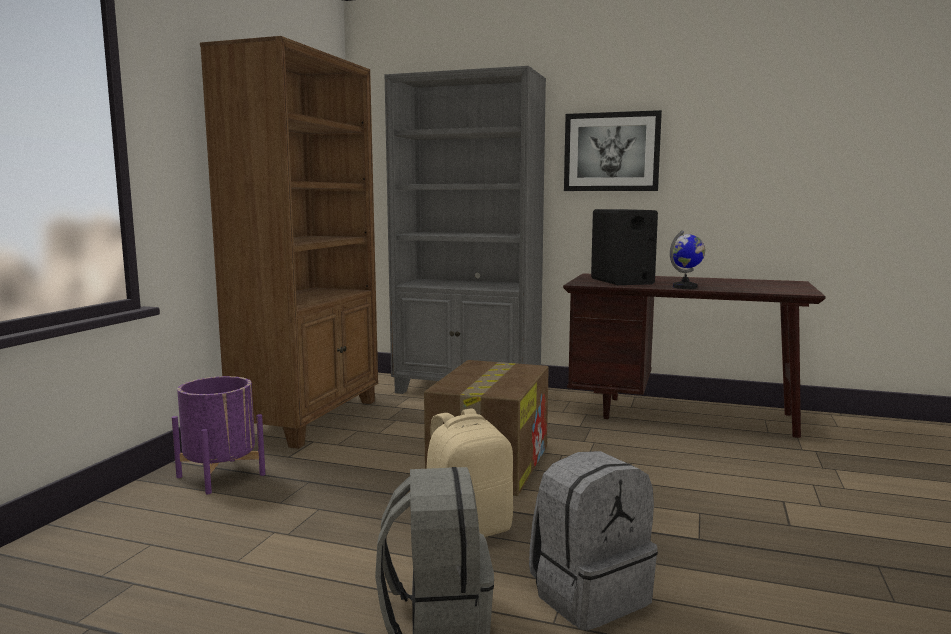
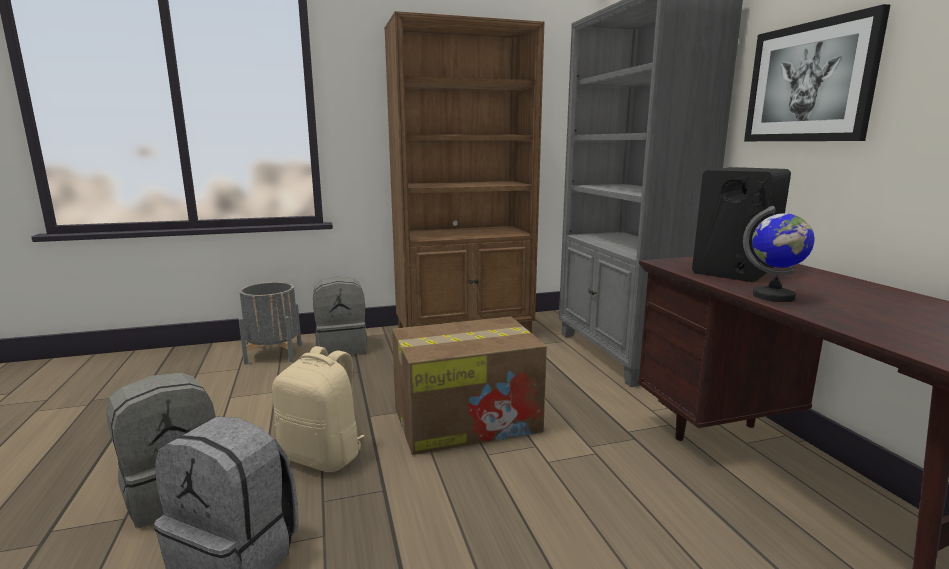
camera: 55 degrees right, 5 degrees up
purple planter [172,376,265,494] -> grey backpack [313,277,368,355]
none -> grey planter [239,282,302,365]

